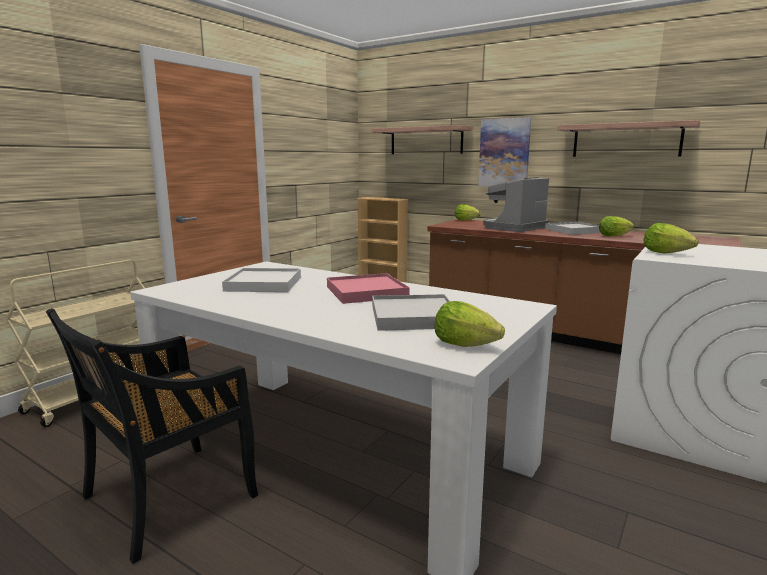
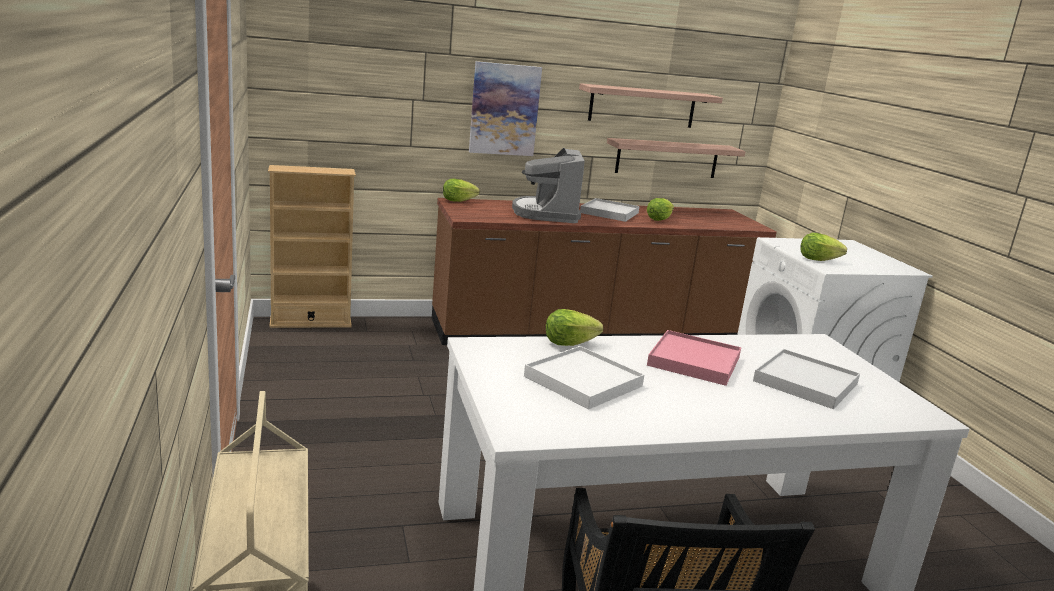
camera: 50 degrees left, 5 degrees up
shelf [372,125,473,154] -> shelf moved to [607,138,746,178]
lettuce [434,301,505,347] -> lettuce moved to [546,309,603,346]

